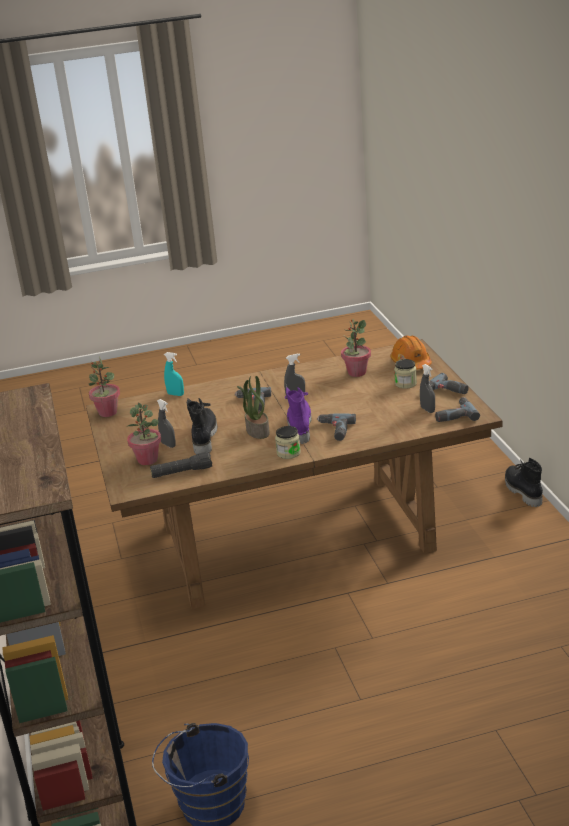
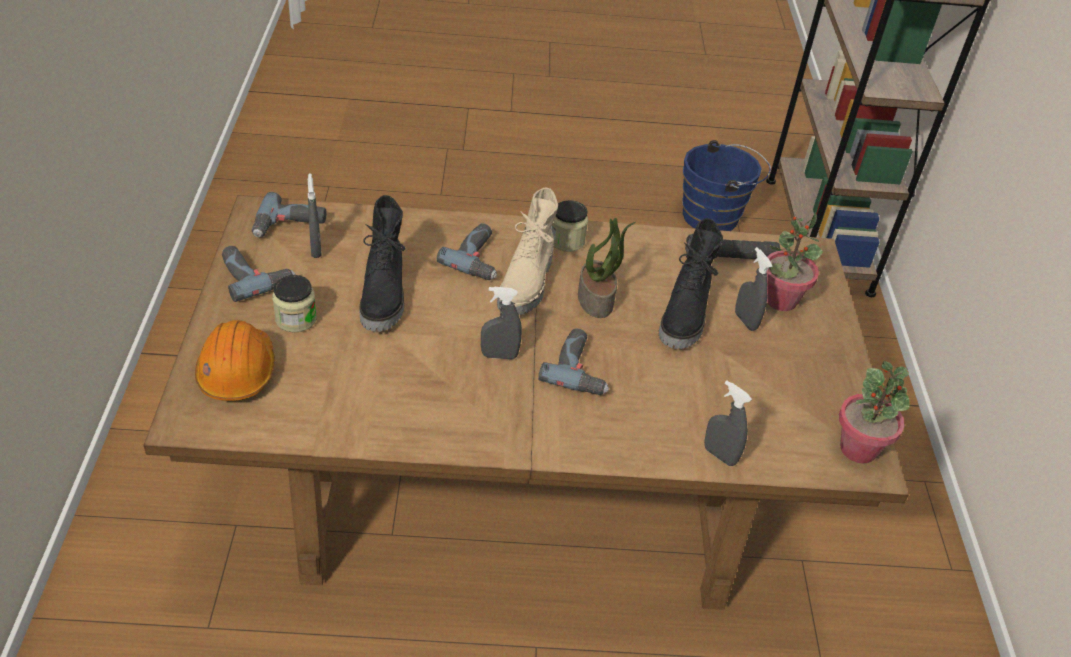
camera: 170 degrees left, 15 degrees up
turquoise spray bottle [164,352,184,396] -> grey spray bottle [704,381,752,466]
purple boot [284,387,312,444] -> beige boot [497,187,558,315]
potted plant [341,319,371,377] -> none
black boot [505,458,543,507] -> black boot moved to [359,195,406,332]

